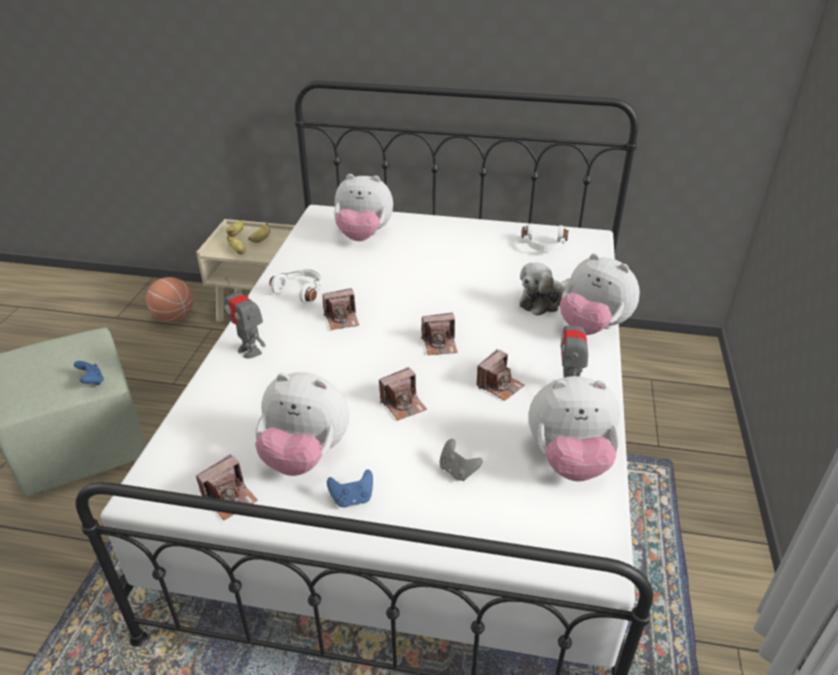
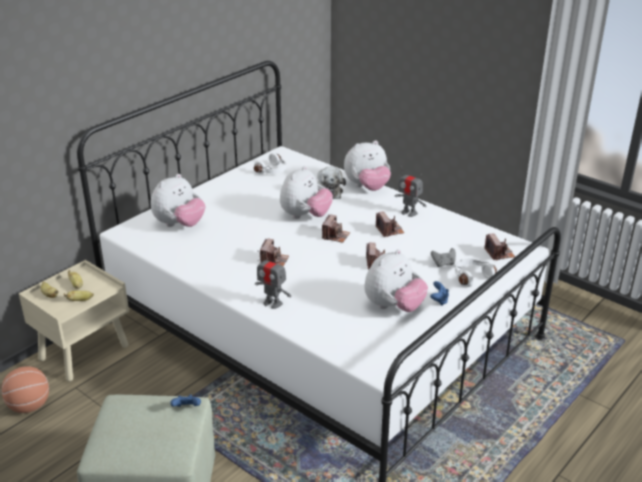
camera: 60 degrees left, 5 degrees down
camera [196,454,258,520] -> camera moved to [484,233,515,261]
toy robot [224,278,266,359] -> toy robot turned 45 degrees clockwise [255,251,291,309]
white headphones [269,269,321,304] -> white headphones moved to [455,258,497,287]
plush toy [529,376,620,481] -> plush toy moved to [280,166,333,219]

